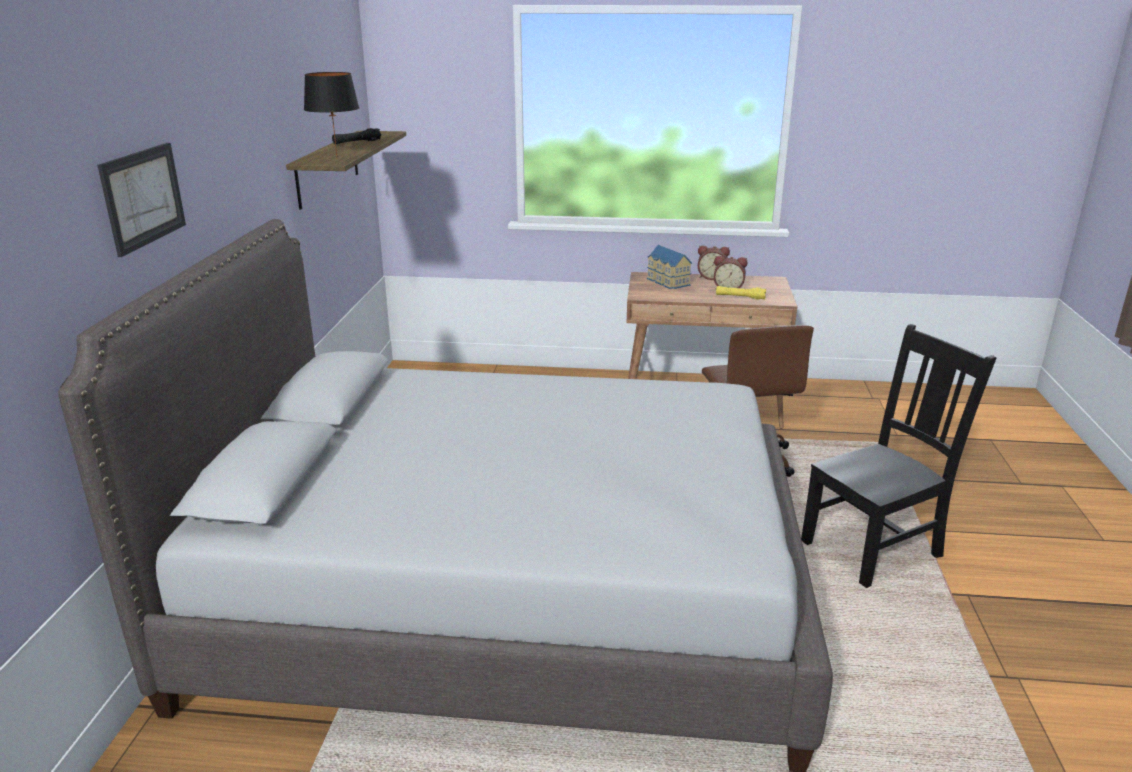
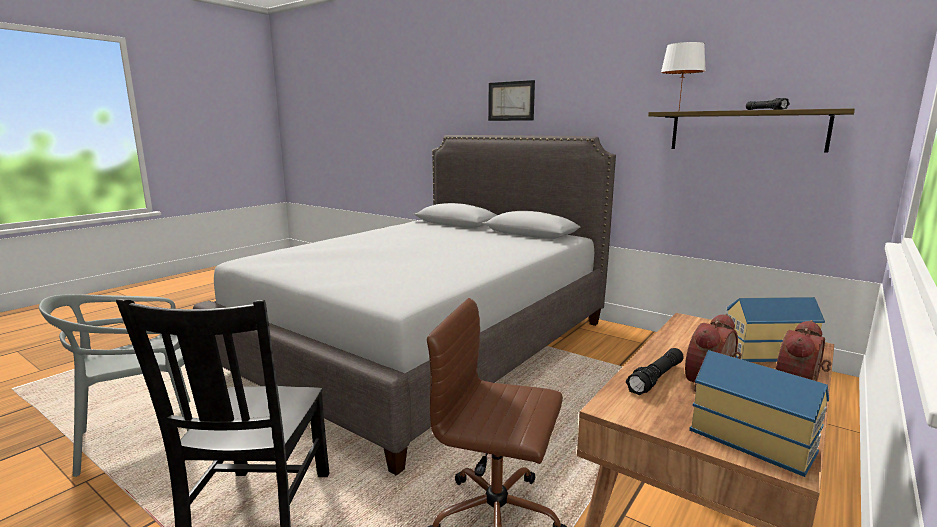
camera: 120 degrees right, 10 degrees down
black table lamp [304,72,359,159] -> white table lamp [661,42,706,109]
yellow flashlight [716,286,766,300] -> black flashlight [626,348,684,395]
none -> grey chair [39,294,190,477]
none -> toy house [689,350,829,477]

